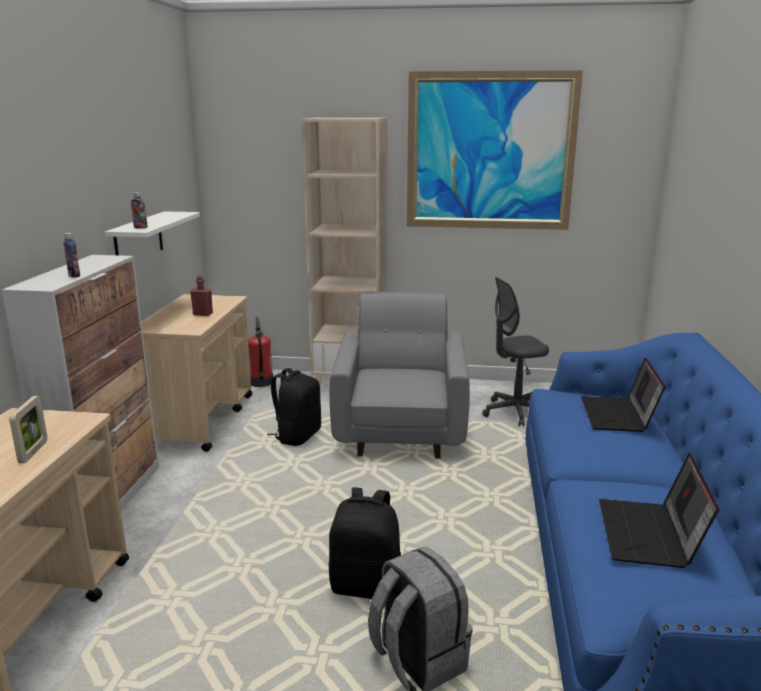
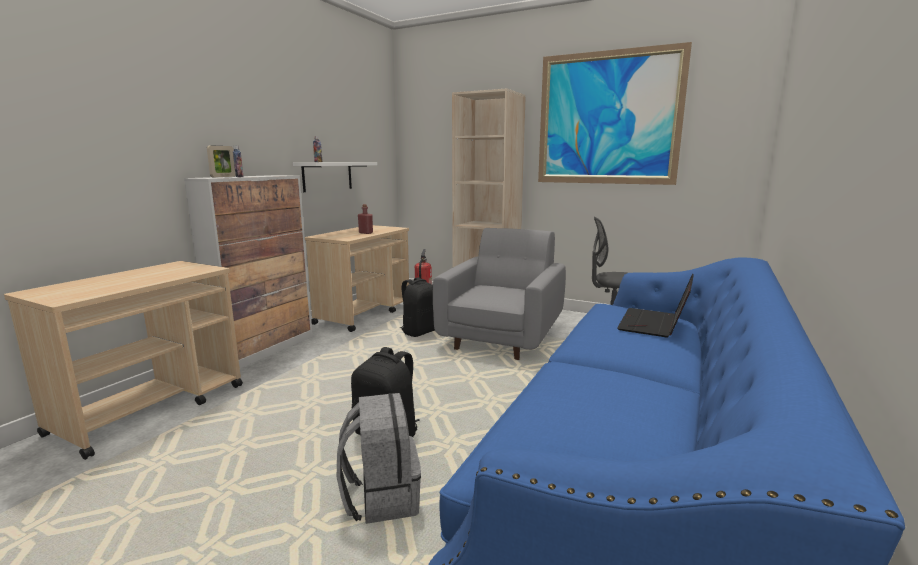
camera: 20 degrees right, 5 degrees down
picture frame [9,396,47,463] -> picture frame moved to [207,145,235,177]
laptop [599,453,719,568] -> none

